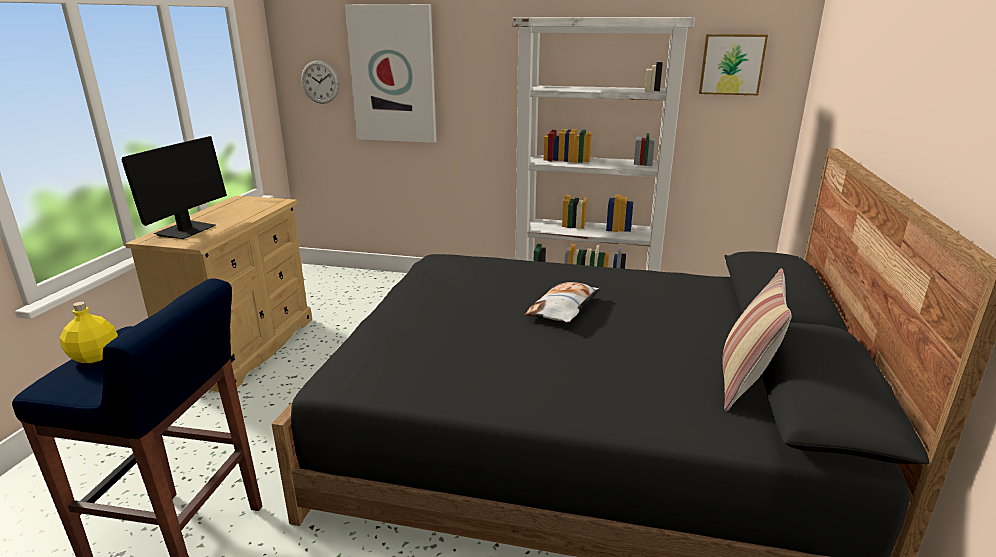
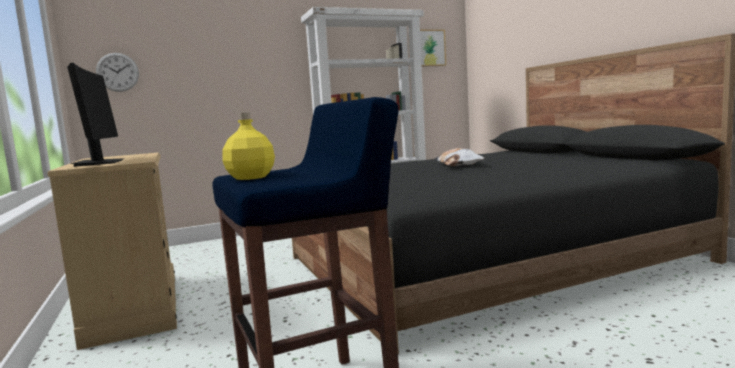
camera: 35 degrees left, 15 degrees down
picture [345,4,437,143] -> none
pillow [723,268,792,411] -> none

